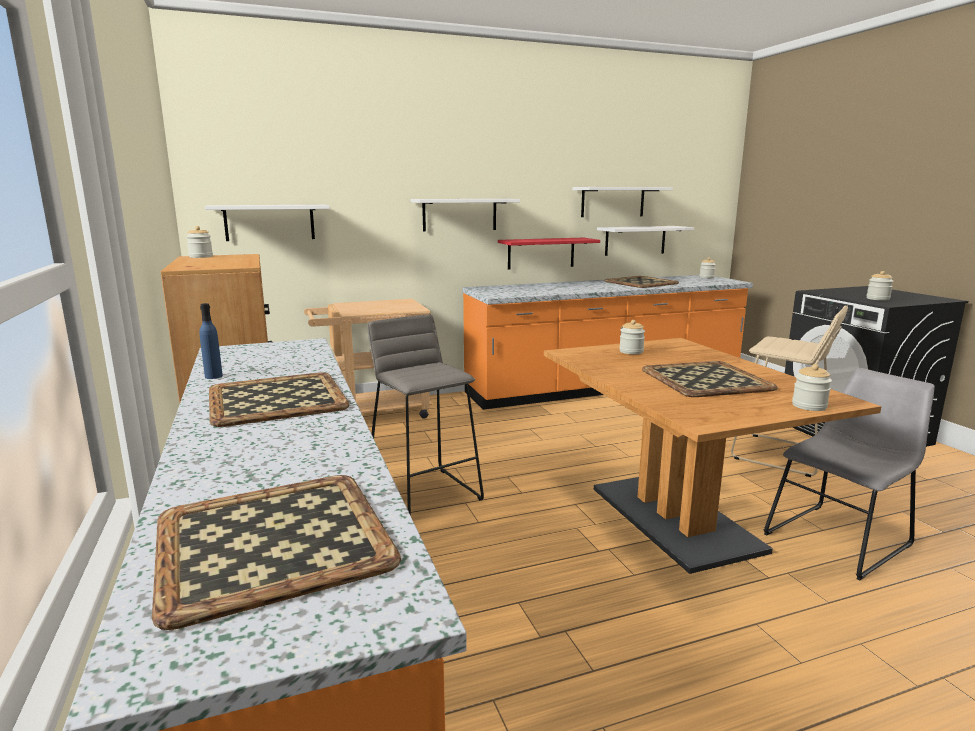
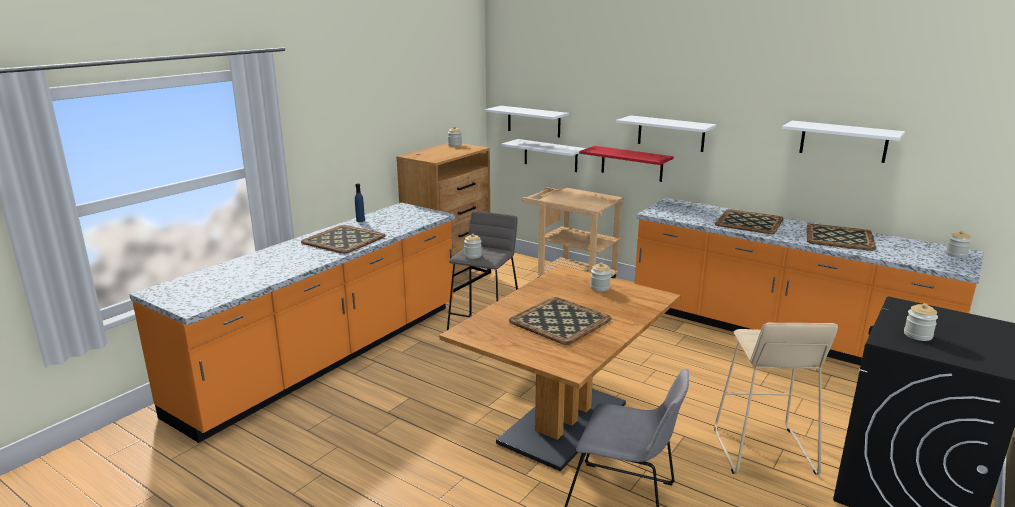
camera: 55 degrees right, 5 degrees up
tray [152,475,401,630] -> tray moved to [715,209,784,234]
red shelf [498,238,600,270] -> red shelf moved to [579,146,674,182]
white shelf [597,226,694,256] -> white shelf moved to [501,139,586,172]
jar [792,364,832,411] -> jar moved to [464,234,482,259]

